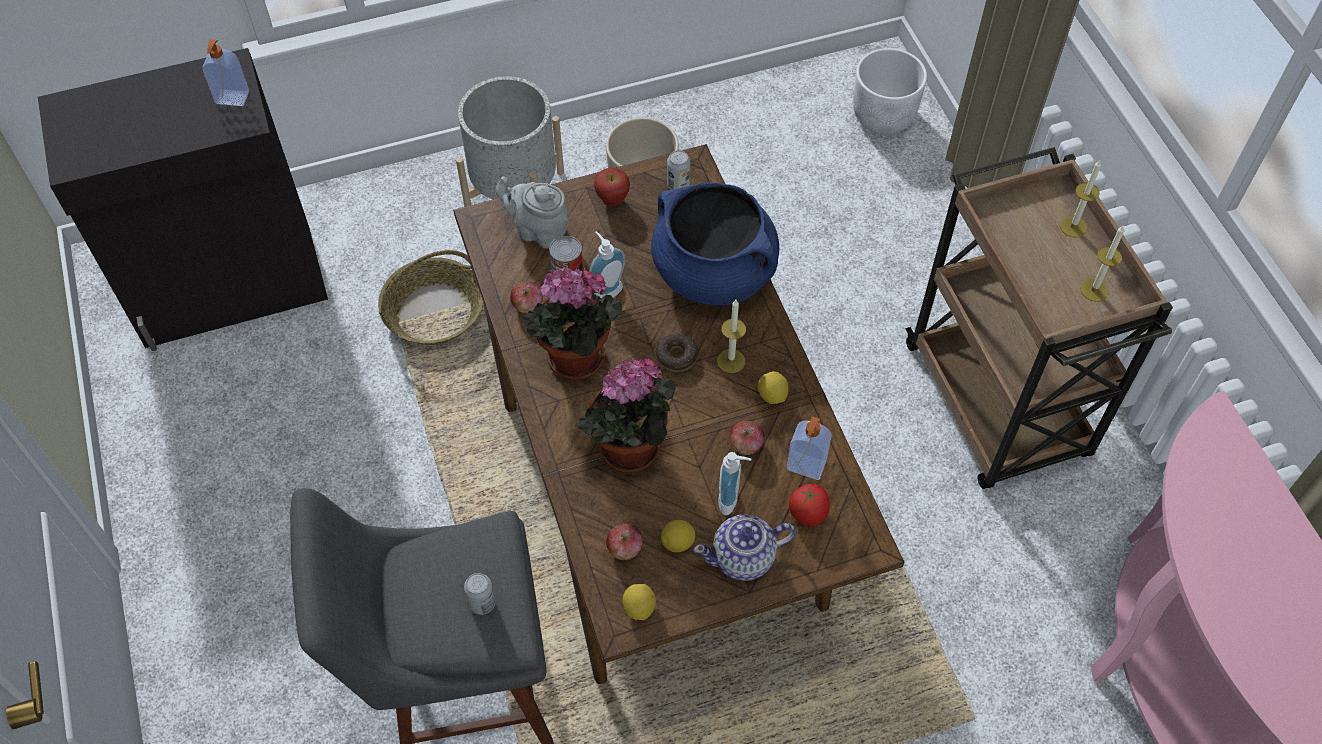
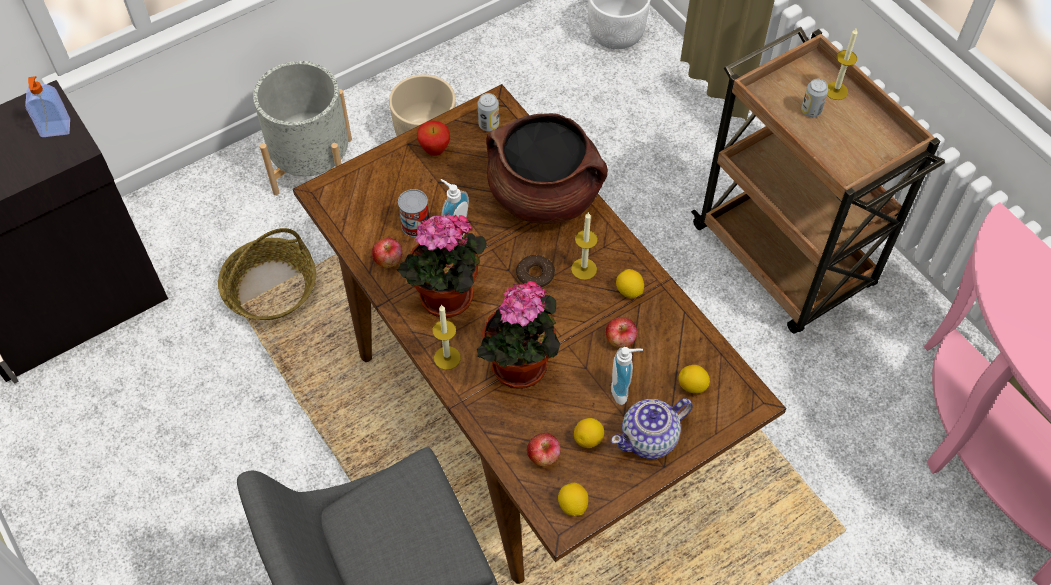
camera: 15 degrees left, 0 degrees up
can [464,573,496,615] -> can moved to [801,79,828,117]
grey teapot [496,176,569,248] -> none
blue cooking pot [651,183,779,305] -> brown cooking pot [486,113,608,224]
soap dispenser [787,416,832,480] -> none
tomato [789,484,830,526] -> lemon [679,365,710,394]
candle [1081,225,1125,302] -> candle moved to [432,305,461,370]

